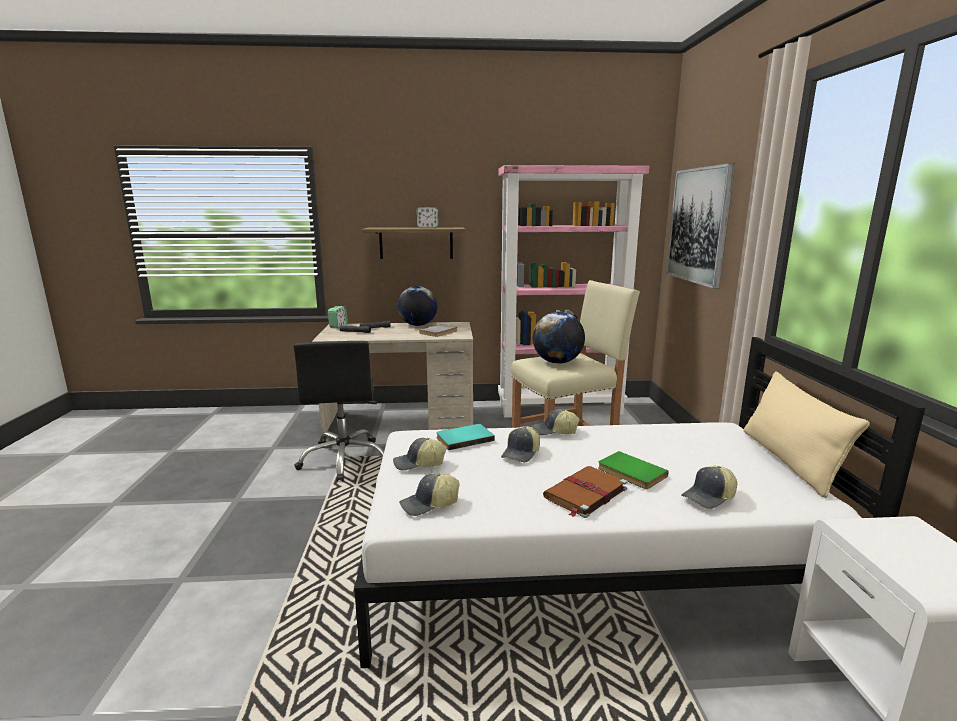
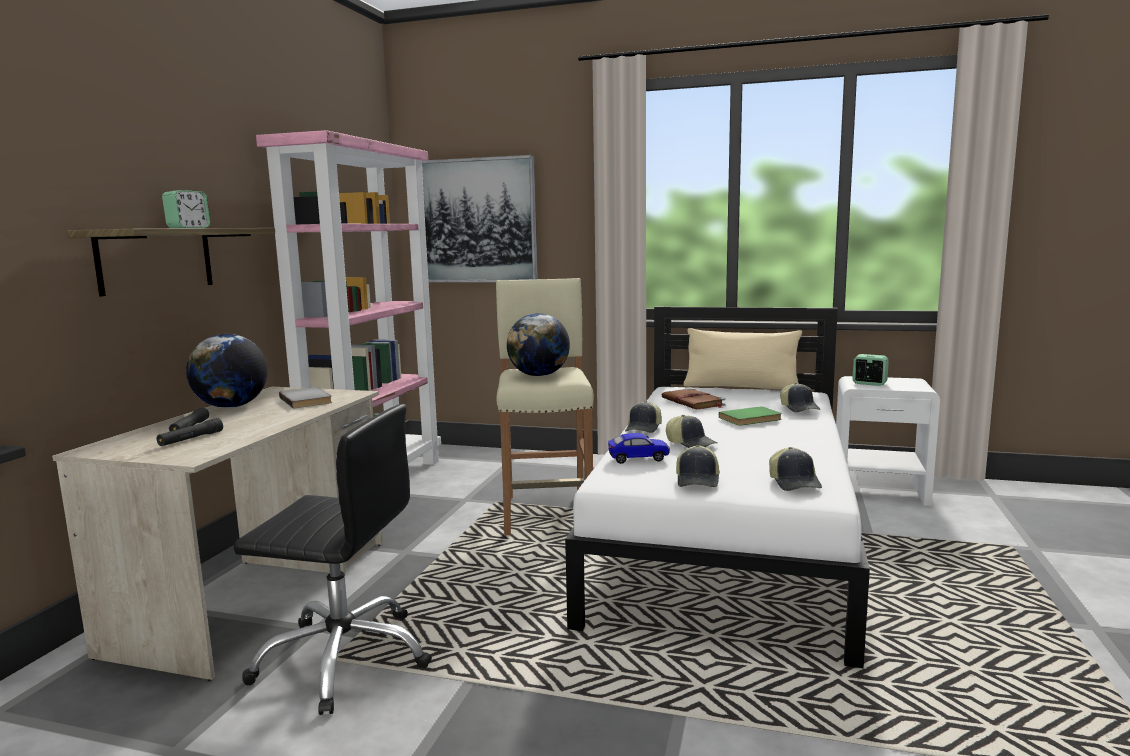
camera: 70 degrees left, 5 degrees down
alarm clock [328,306,348,328] -> alarm clock moved to [852,354,889,386]
turquoise book [436,424,495,450] -> toy car [608,433,670,464]
brown book [543,466,628,518] -> brown book moved to [662,388,726,409]

